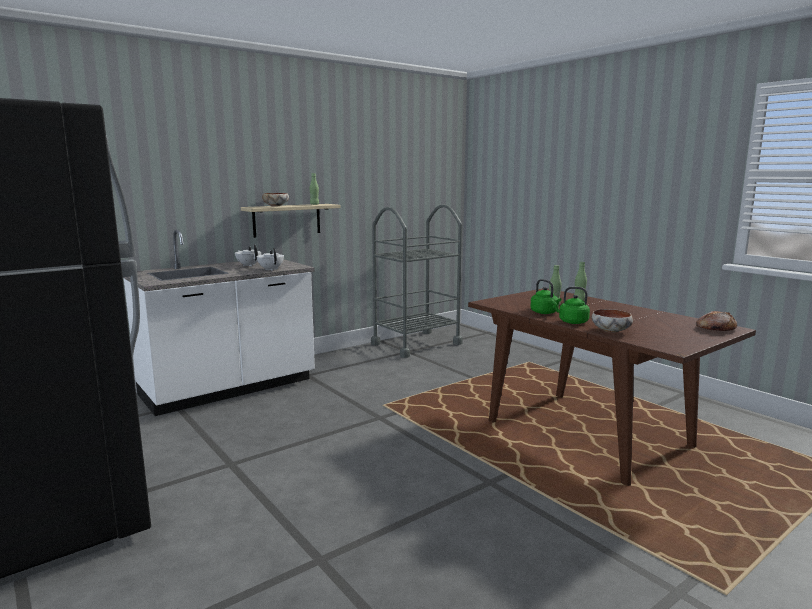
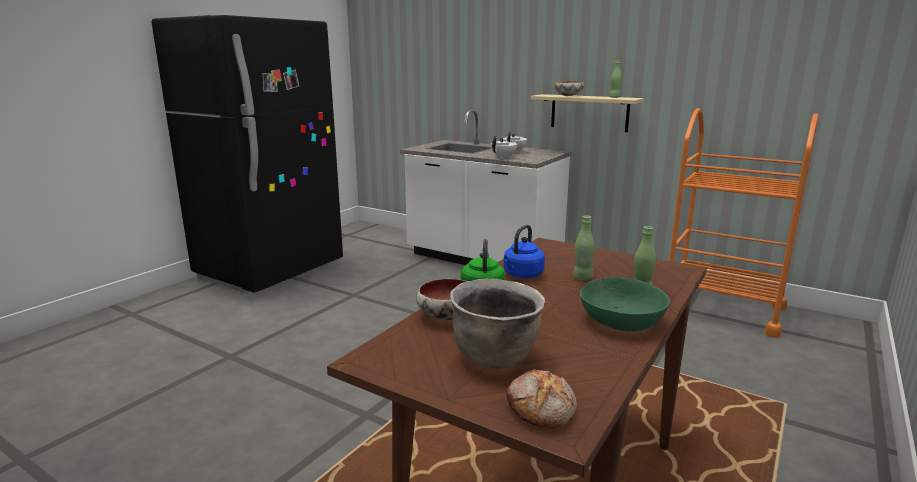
camera: 70 degrees right, 5 degrees up
grey cart [371,204,463,358] -> orange cart [669,108,819,338]
green kettle [530,279,561,314] -> blue kettle [504,225,545,278]
none -> brown cooking pot [450,278,545,369]
none -> green bowl [580,277,670,331]

